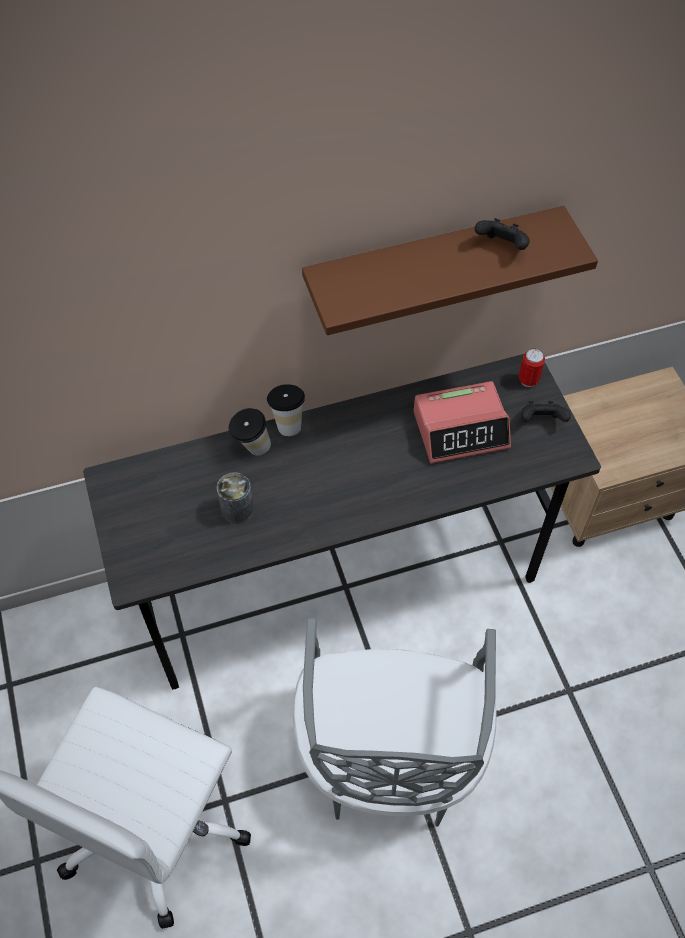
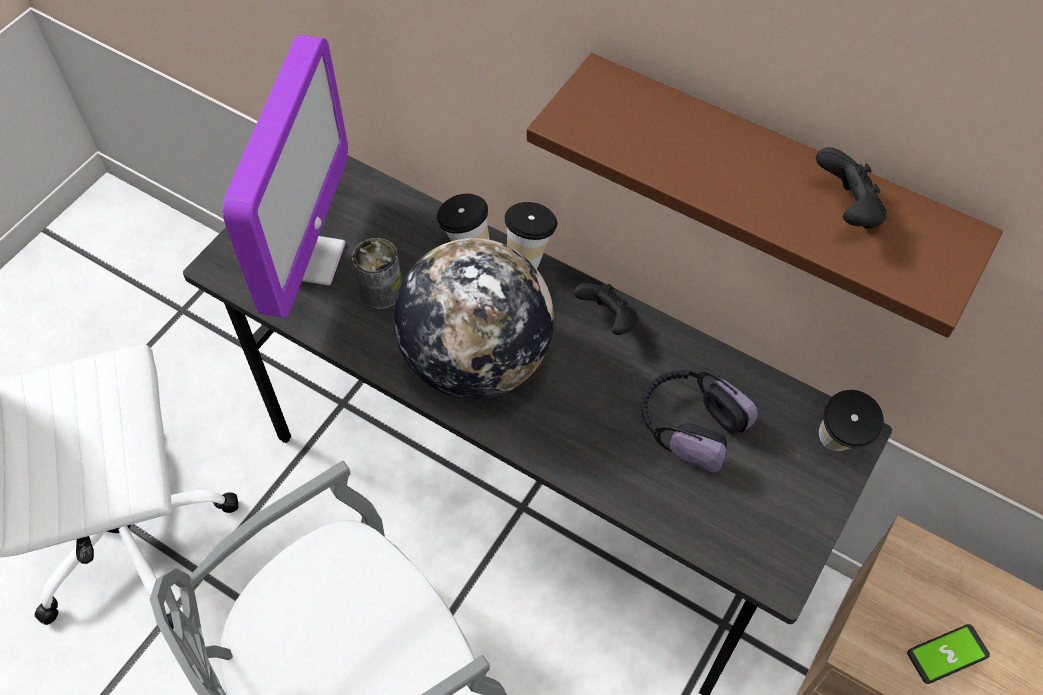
camera: 50 degrees right, 0 degrees up
alarm clock [414,381,511,464] -> headphones [641,370,758,473]
can [519,349,545,387] -> cup [819,390,884,452]
black game controller [521,401,571,422] -> black game controller moved to [574,283,638,335]
none -> monitor [223,35,348,318]
none -> globe [394,238,554,399]
none -> phone [907,624,990,684]

